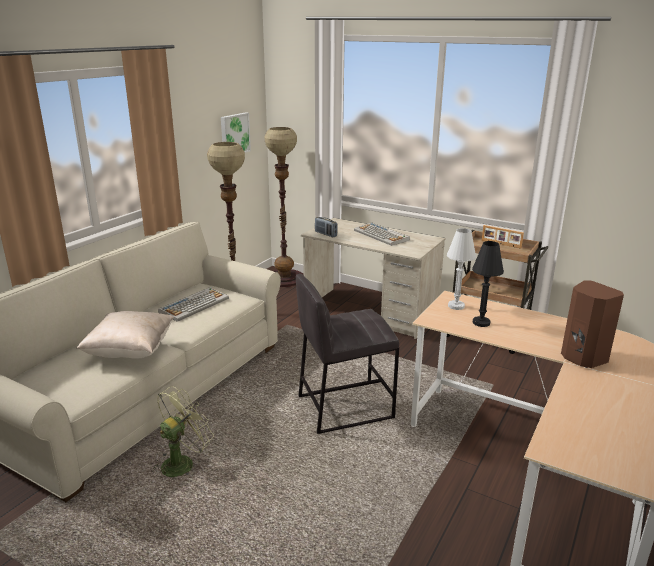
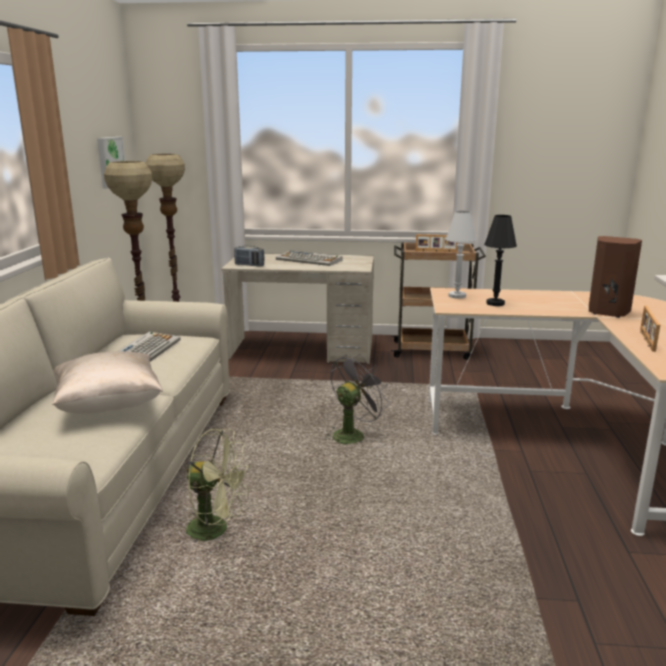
camera: 25 degrees left, 5 degrees down
green fan [152,386,214,477] -> green fan turned 90 degrees clockwise [186,429,250,542]
grey stool [296,274,399,434] -> grey fan [325,354,390,444]
none -> picture frame [640,306,660,352]

